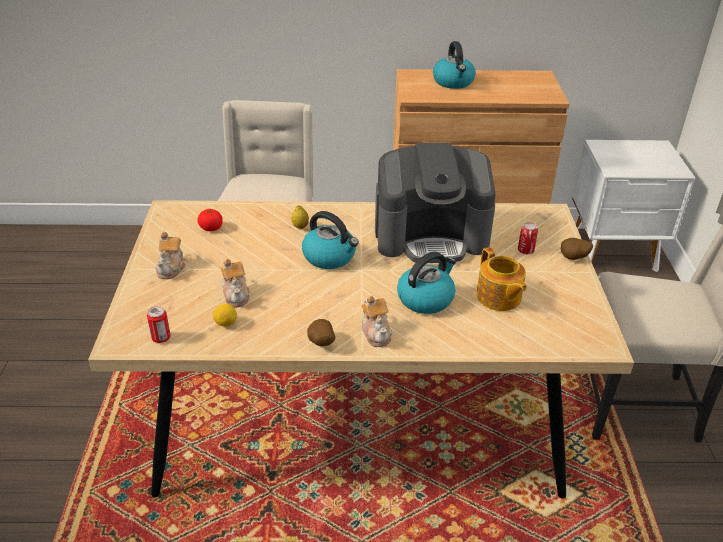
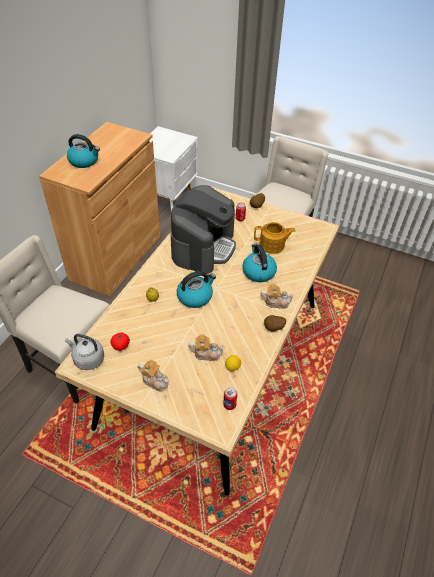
camera: 65 degrees left, 10 degrees up
none -> grey kettle [65,334,104,370]

